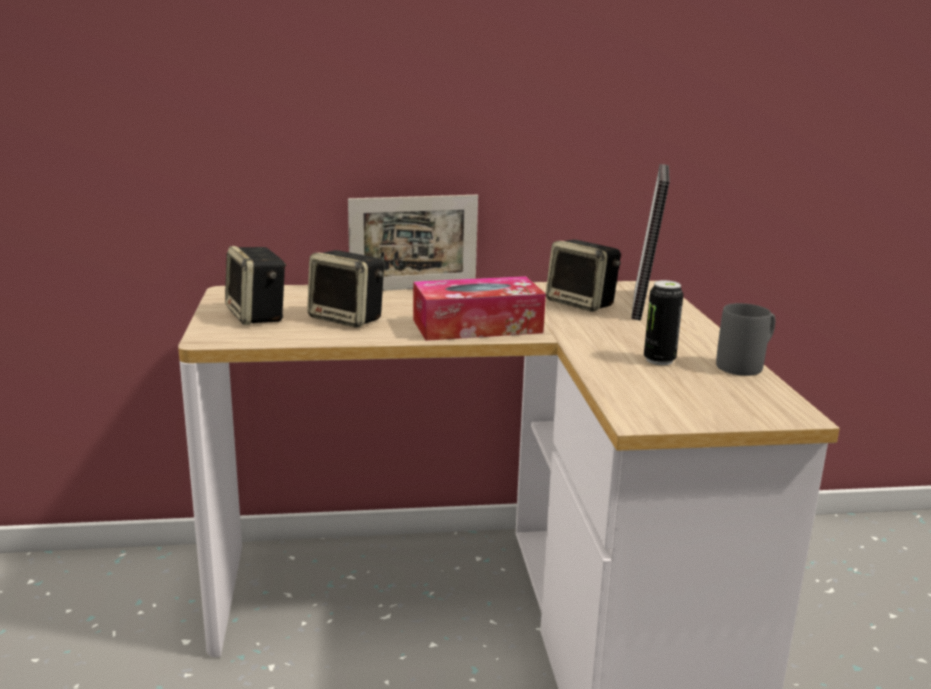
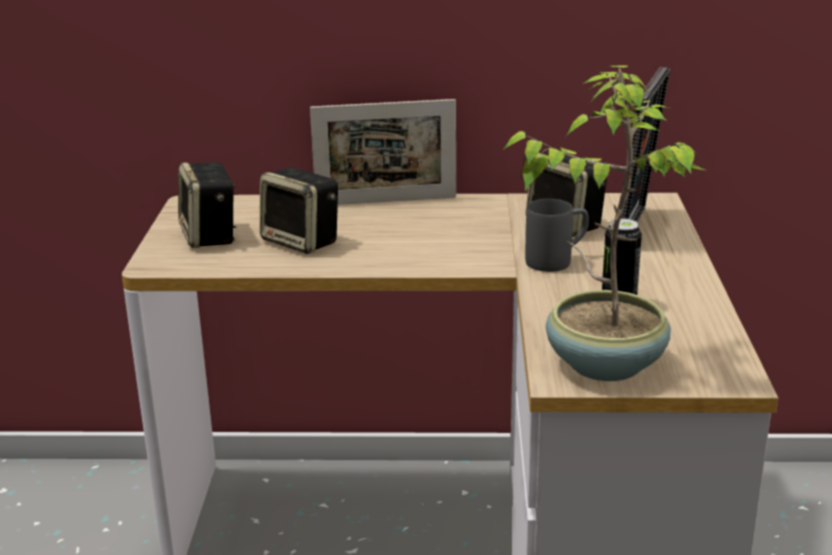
camera: 10 degrees right, 5 degrees up
tissue box [413,276,546,341] -> none
grey mug [716,303,775,376] -> grey mug moved to [525,199,589,272]
none -> potted plant [502,65,705,381]

